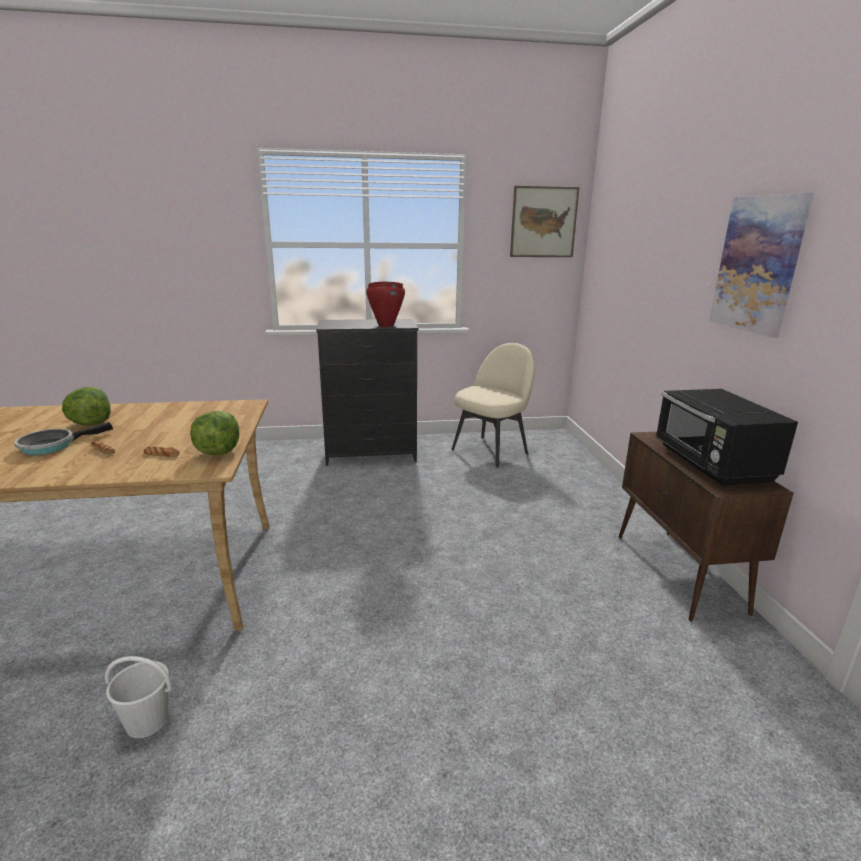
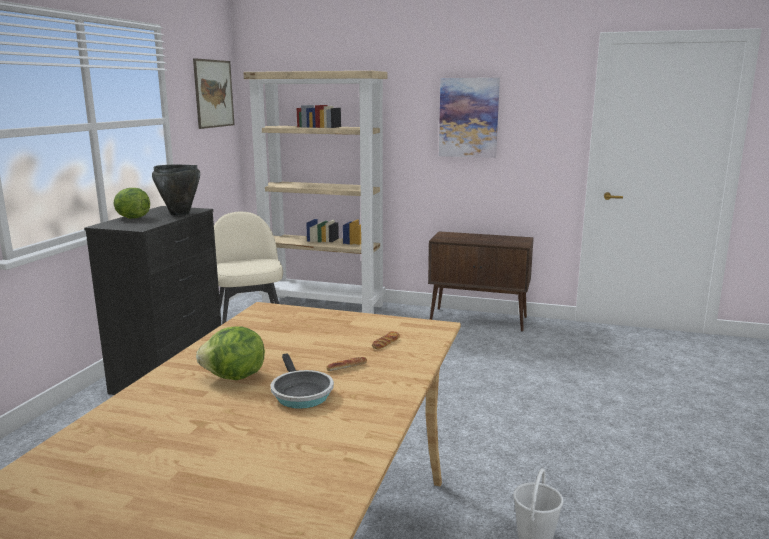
camera: 65 degrees left, 5 degrees down
lettuce [190,411,239,455] -> lettuce moved to [114,188,150,219]
red cooking pot [366,281,405,327] -> black cooking pot [152,165,200,216]
black microwave [655,389,798,486] -> none
none -> beige bookcase [243,71,387,314]

